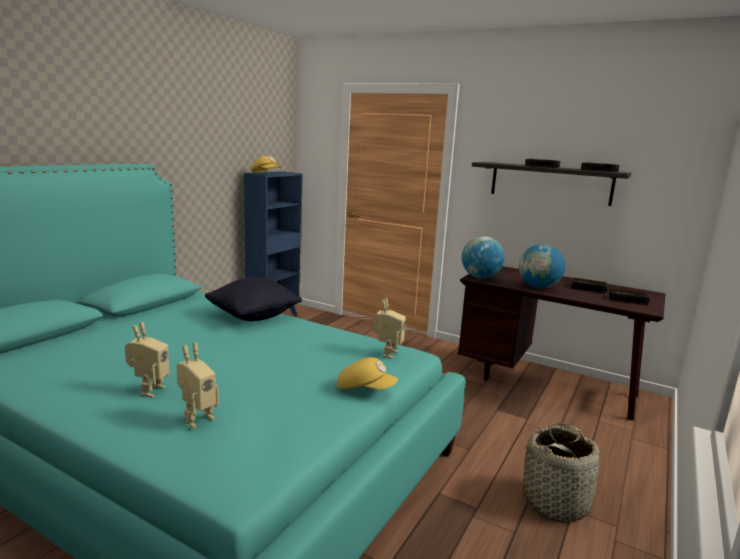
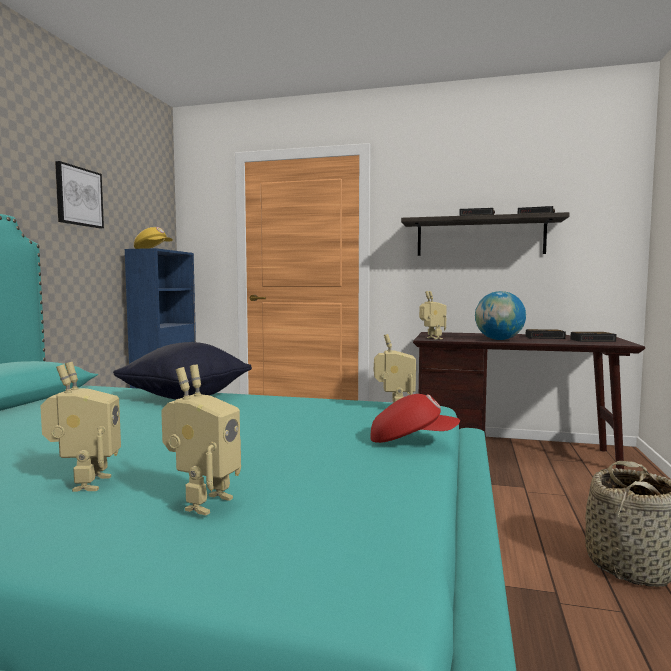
camera: 15 degrees left, 10 degrees down
yellow cap [337,357,398,390] -> red cap [370,394,460,443]
globe [462,236,505,279] -> toy robot [419,291,447,339]
none -> picture [55,161,104,228]

